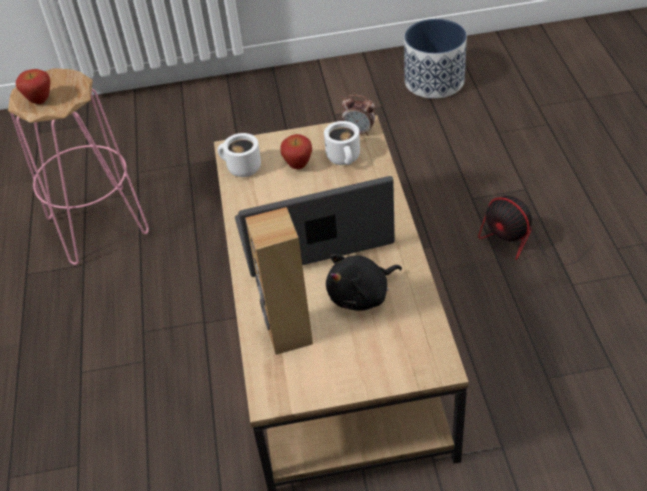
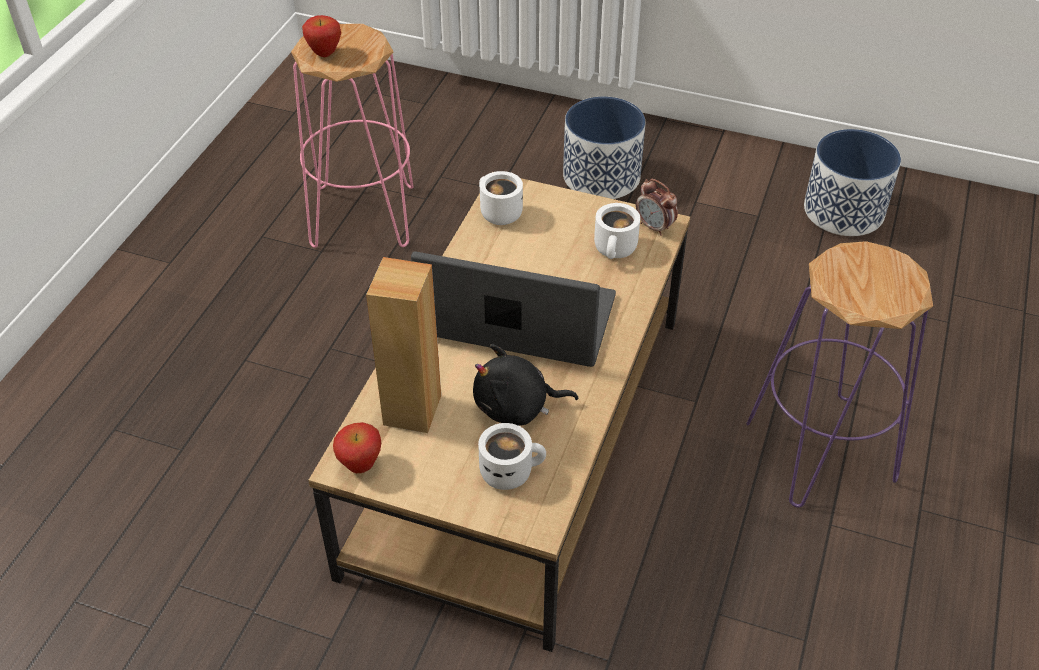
camera: 25 degrees right, 0 degrees up
apple [281,134,312,169] -> apple moved to [333,422,381,473]
fan [478,196,594,265] -> purple stool [746,241,933,507]
none -> white mug [478,423,546,490]
none -> planter [563,97,646,199]

